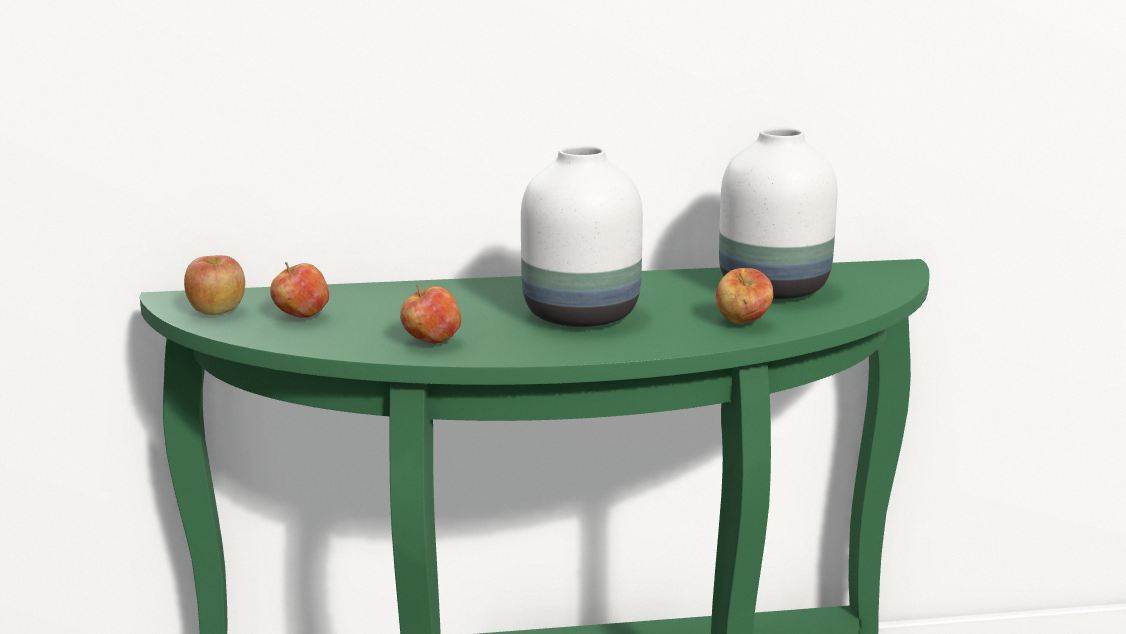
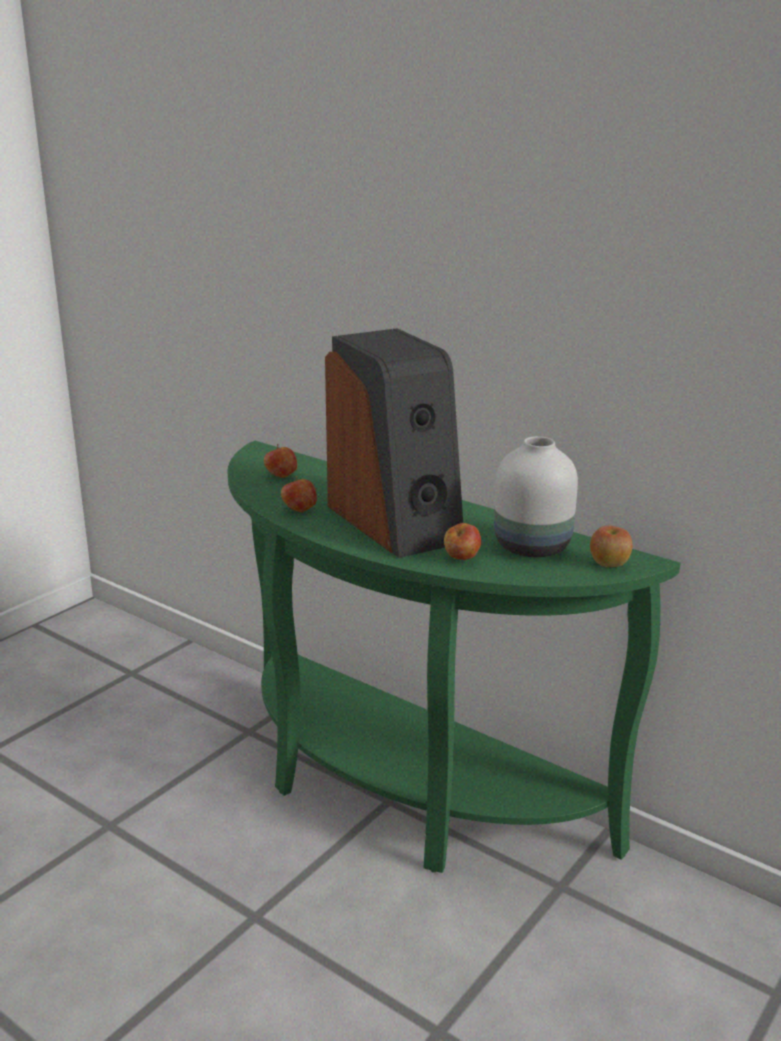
camera: 45 degrees right, 5 degrees up
apple [184,255,245,316] -> apple moved to [590,525,632,567]
white vase [521,145,643,327] -> speaker [325,328,463,558]

